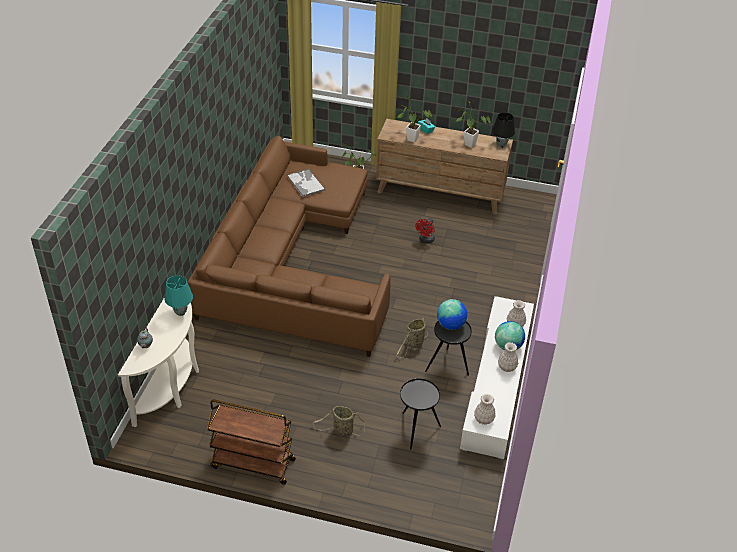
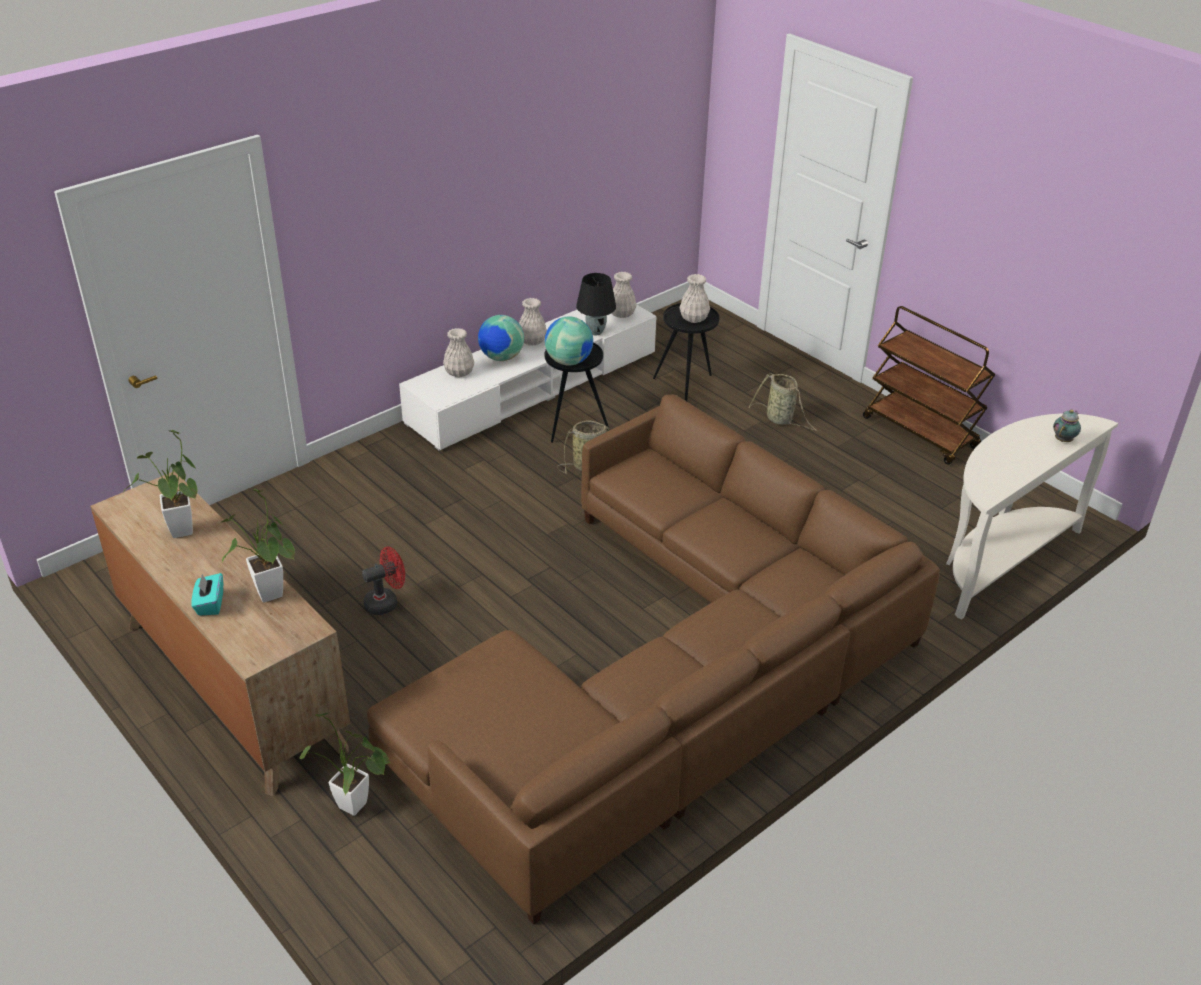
camera: 145 degrees left, 5 degrees down
turquoise table lamp [165,275,193,316] -> none
tray [287,169,326,197] -> none
black table lamp [492,112,515,148] -> black table lamp moved to [576,273,616,335]
none -> white vase [680,274,710,323]

